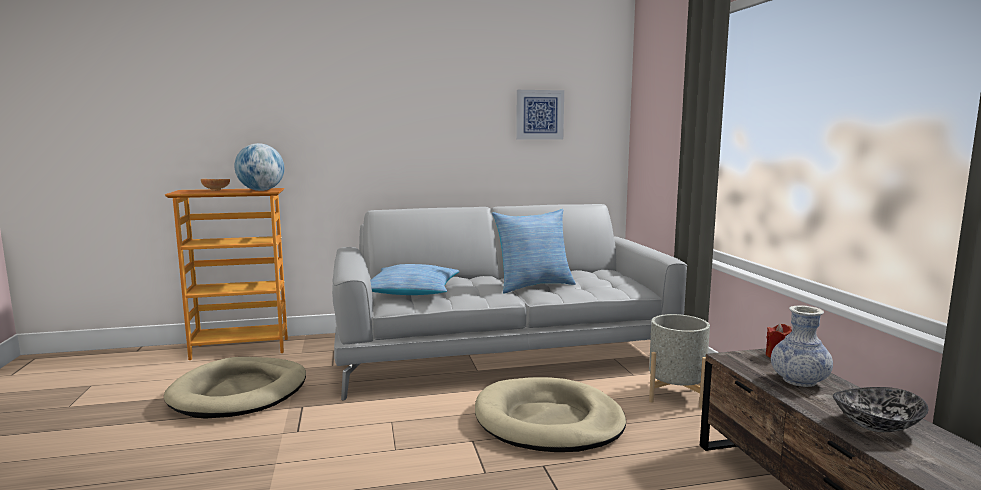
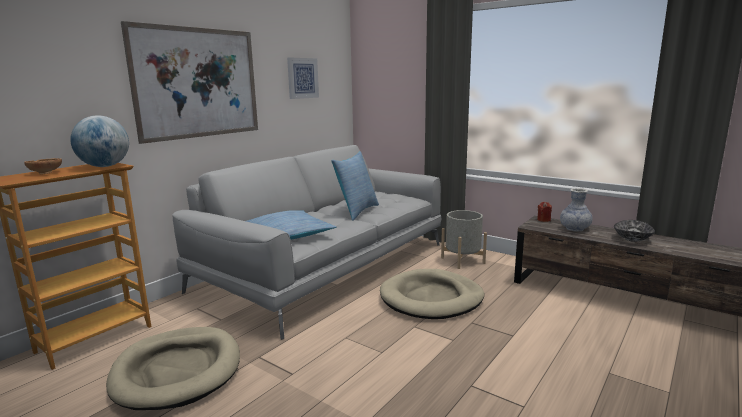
camera: 40 degrees left, 5 degrees up
none -> picture [121,21,258,144]

